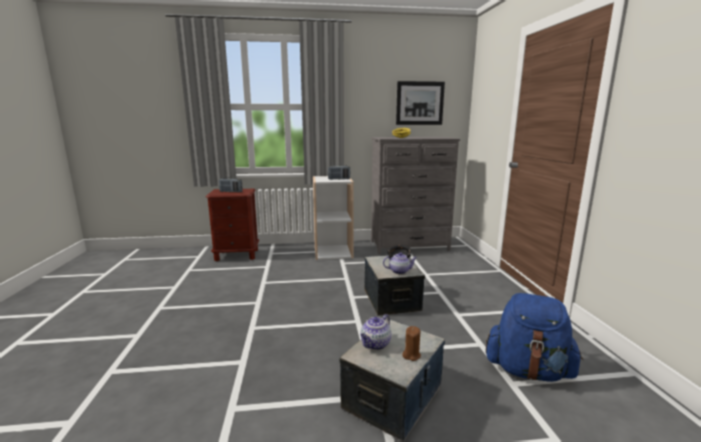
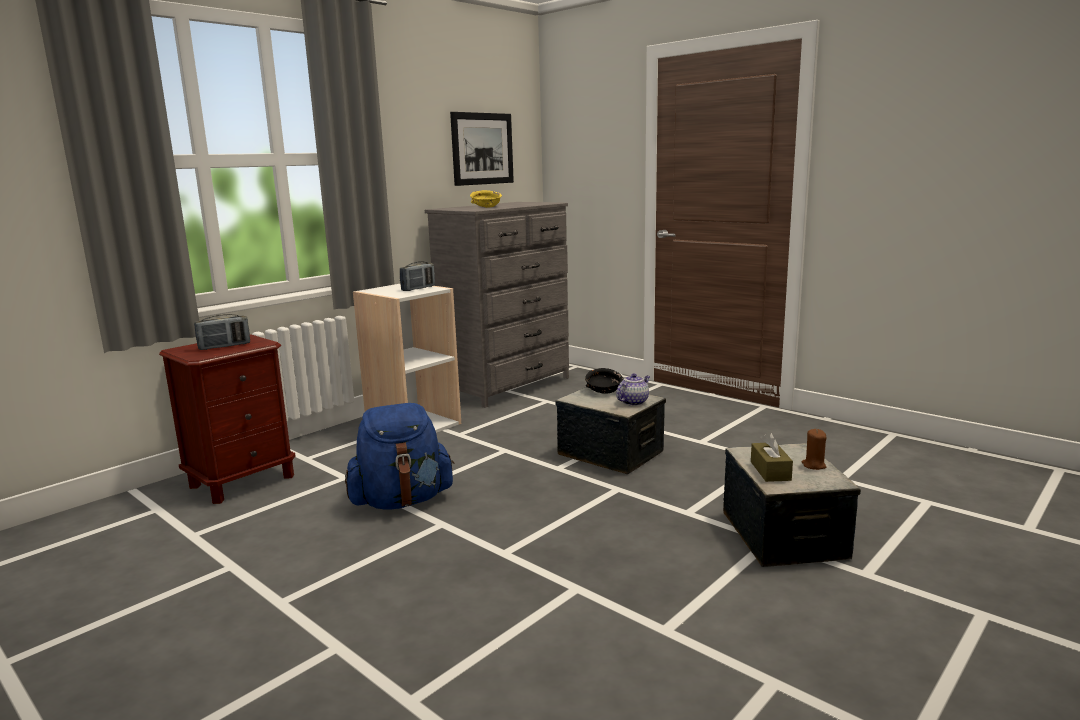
camera: 40 degrees left, 0 degrees up
teapot [361,314,391,350] -> brown tissue box [751,432,793,482]
blue backpack [486,293,583,382] -> blue backpack moved to [345,403,455,509]

